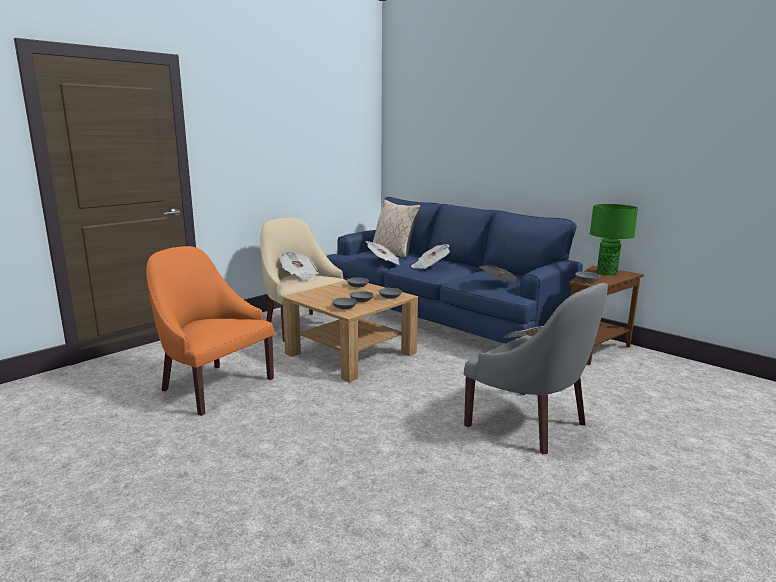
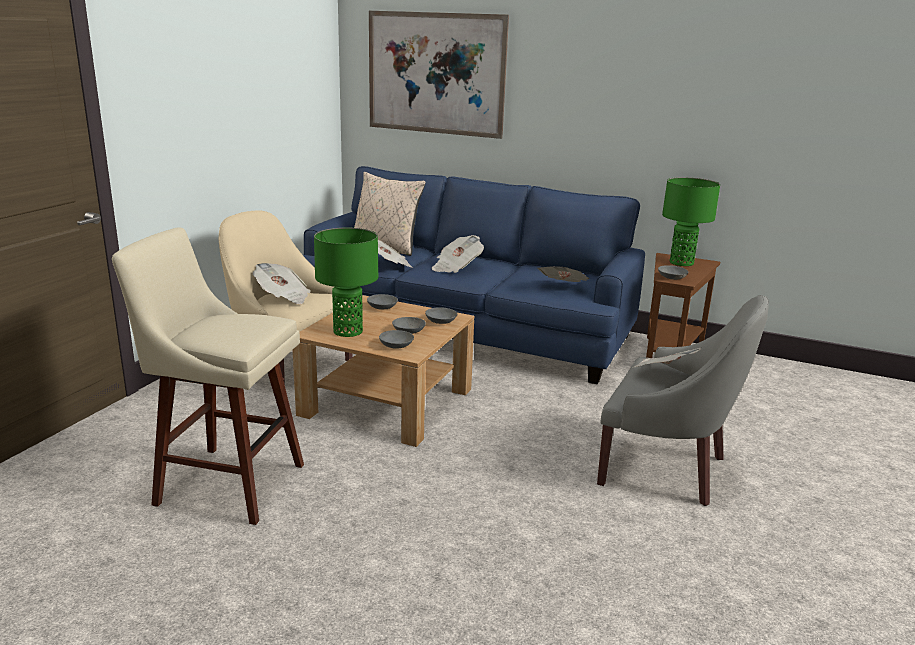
camera: 20 degrees left, 5 degrees up
orange armchair [146,246,274,416] -> beige stool [112,227,304,525]
none -> green table lamp [314,228,378,337]
none -> picture [369,11,509,139]

